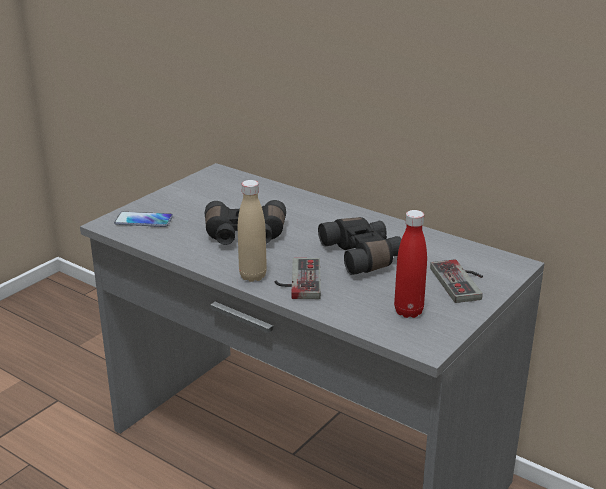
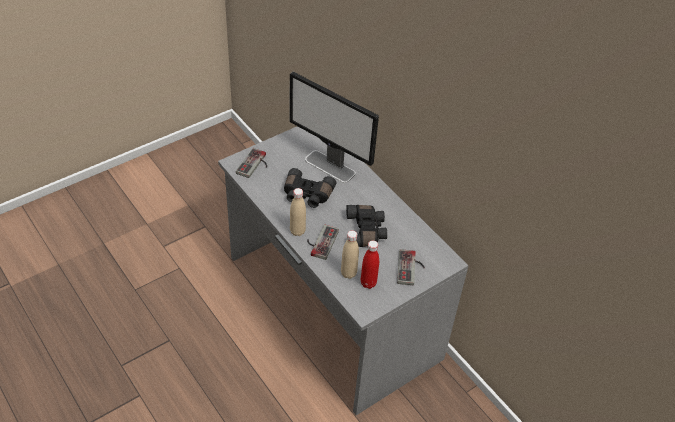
camera: 15 degrees right, 20 degrees up
phone [114,212,173,227] -> game controller [236,148,267,178]
none -> monitor [289,72,379,183]
none -> beige bottle [341,230,359,279]

